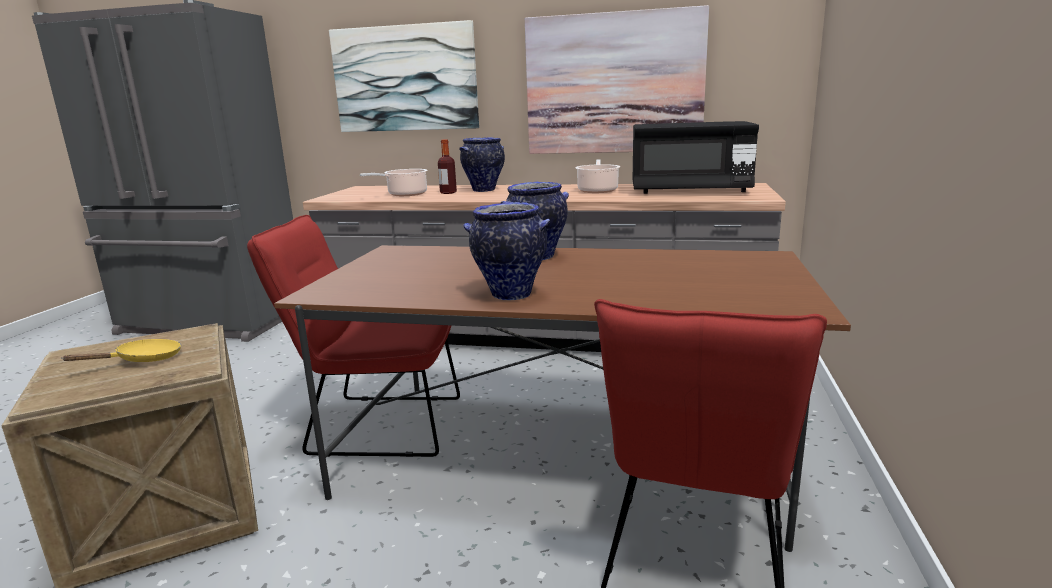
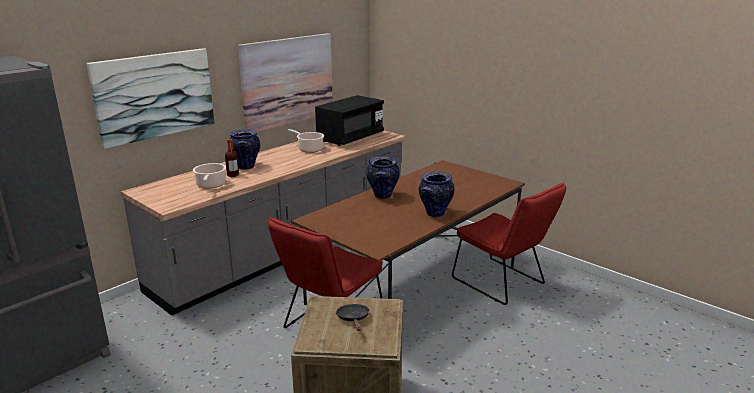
camera: 60 degrees left, 5 degrees up
yellow frying pan [61,339,181,362] -> black frying pan [336,304,370,331]

